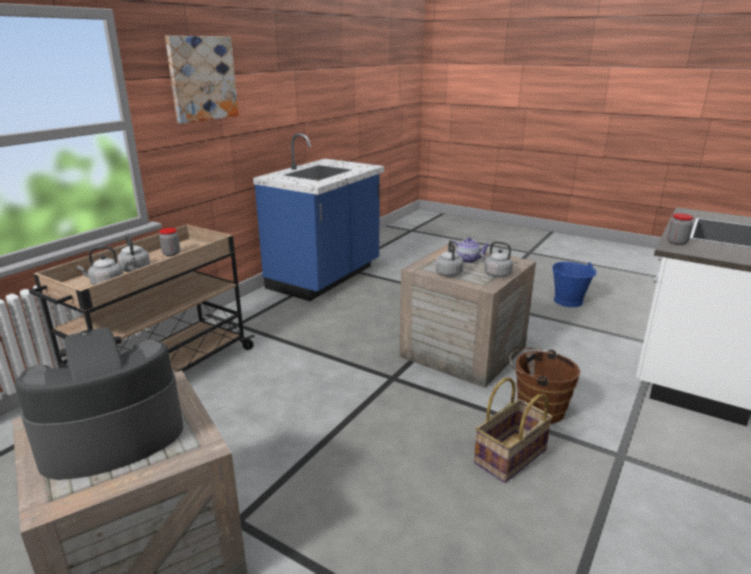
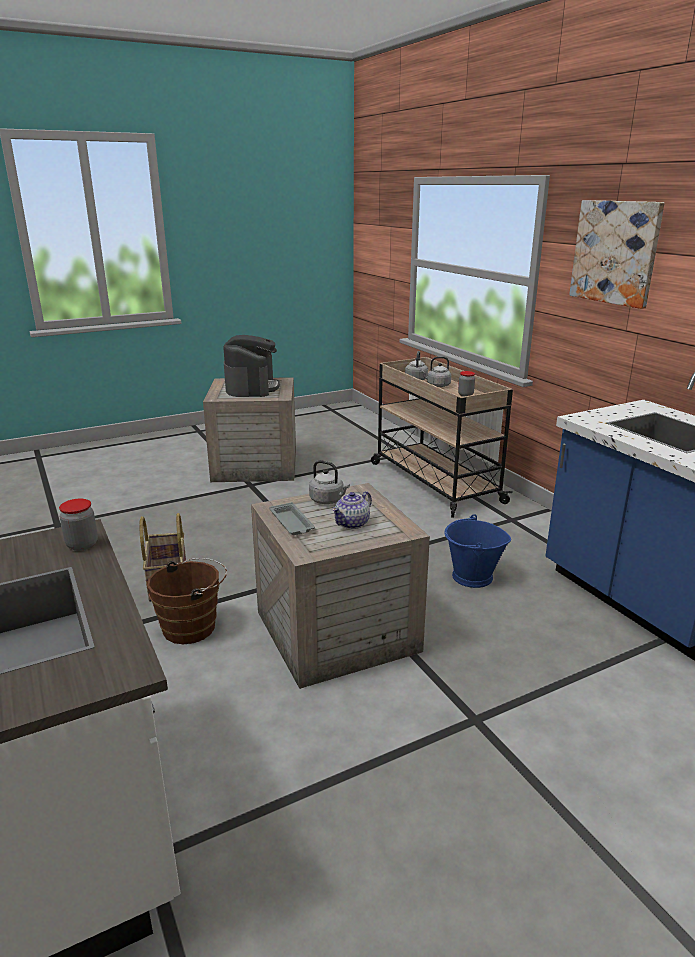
camera: 120 degrees right, 0 degrees up
grey kettle [480,241,513,277] -> grey tray [269,502,315,535]
blue bucket [552,262,597,307] -> blue bucket moved to [444,514,511,588]

